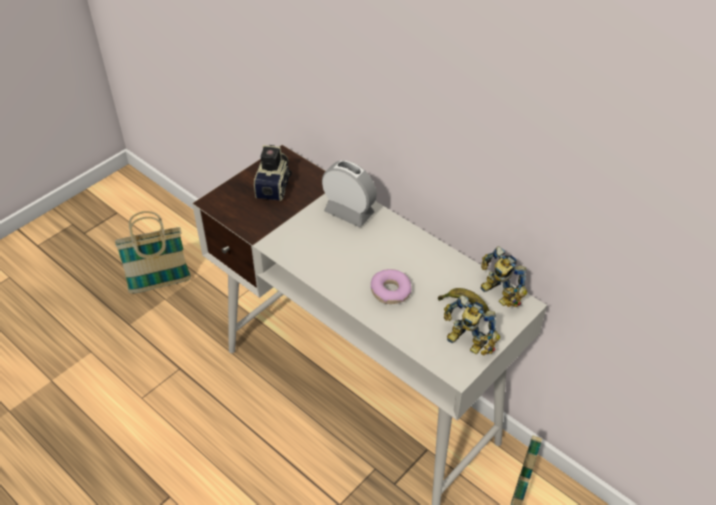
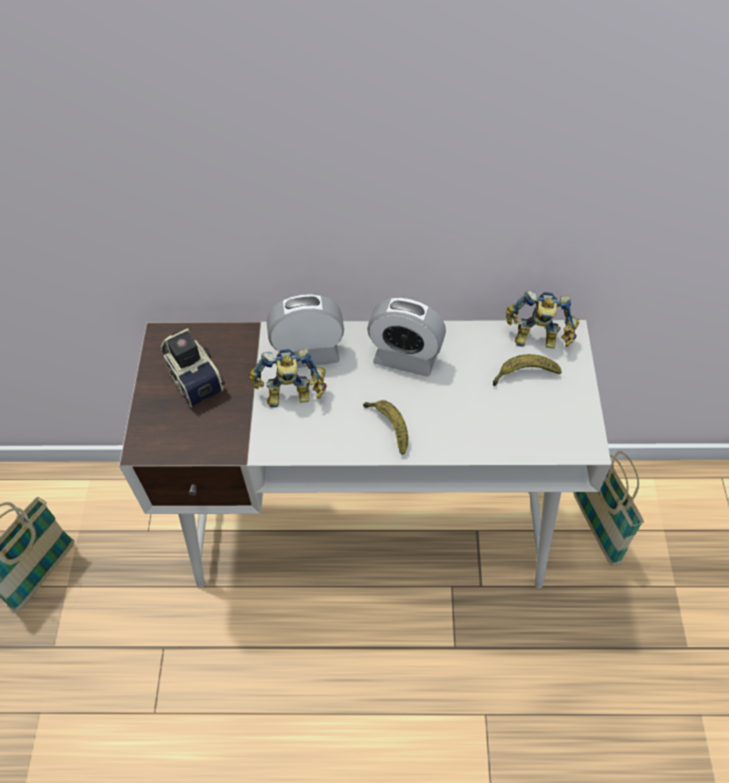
camera: 40 degrees left, 10 degrees up
donut [371,269,412,304] -> none
toy robot [444,295,500,356] -> toy robot moved to [249,348,327,407]
none -> banana [363,400,408,455]
none -> alarm clock [367,297,446,377]

